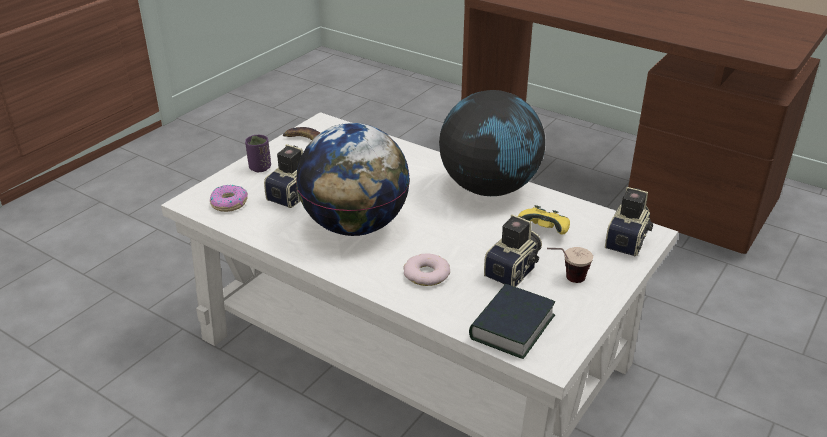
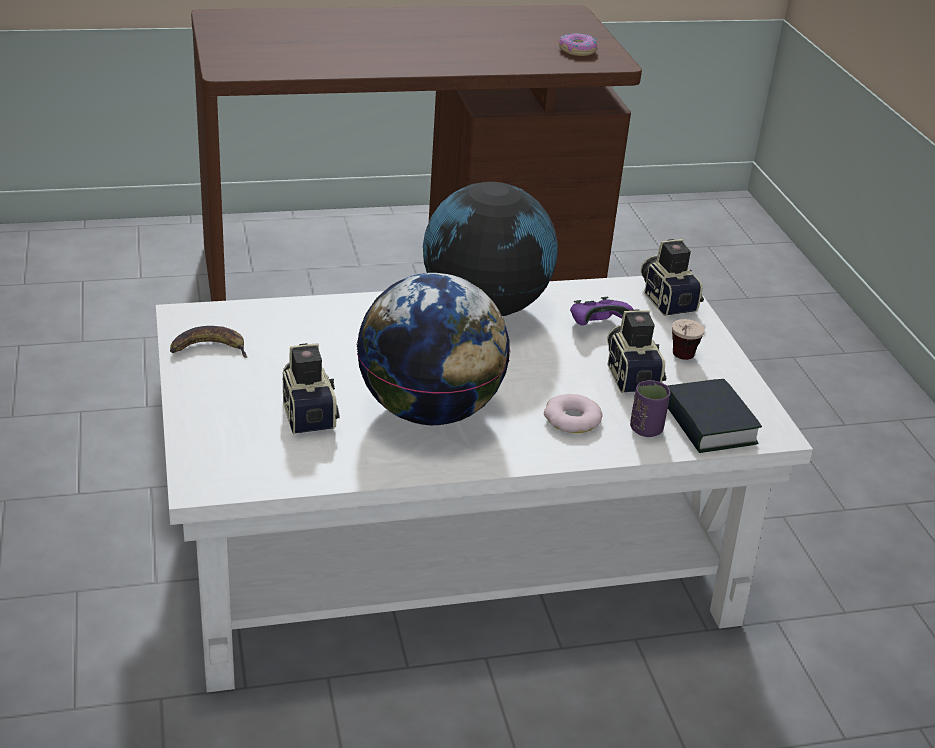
camera: 50 degrees left, 0 degrees up
donut [210,185,248,212] -> donut moved to [558,33,597,56]
purple cup [245,135,271,172] -> purple cup moved to [630,380,671,437]
yellow game controller [518,205,570,235] -> purple game controller [570,297,634,325]

